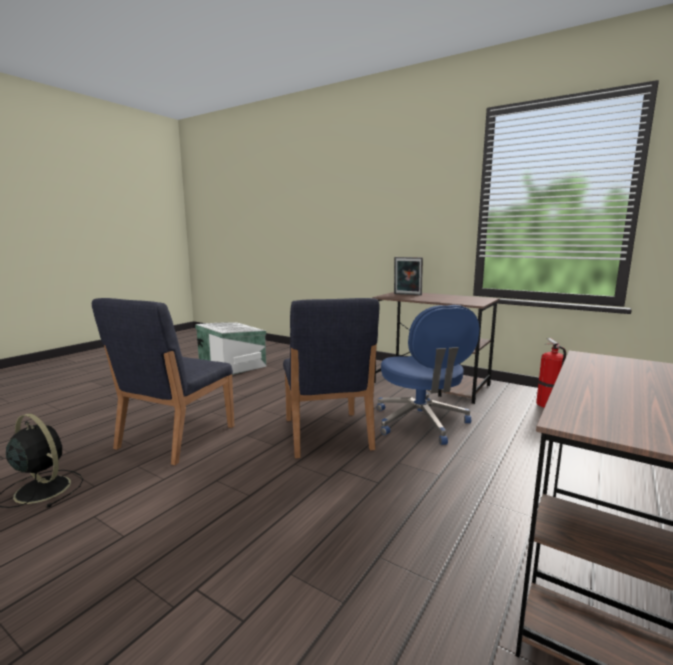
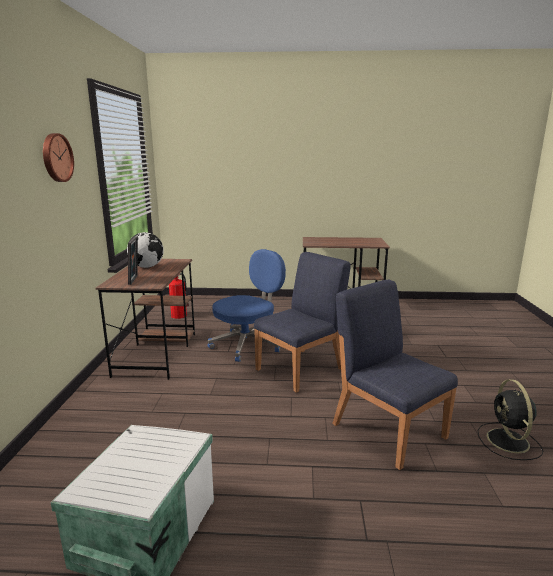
camera: 120 degrees left, 5 degrees up
blue chair [92,298,234,465] -> blue chair turned 120 degrees counterclockwise [332,280,458,470]
none -> wall clock [43,133,74,182]
none -> globe [127,232,164,268]

